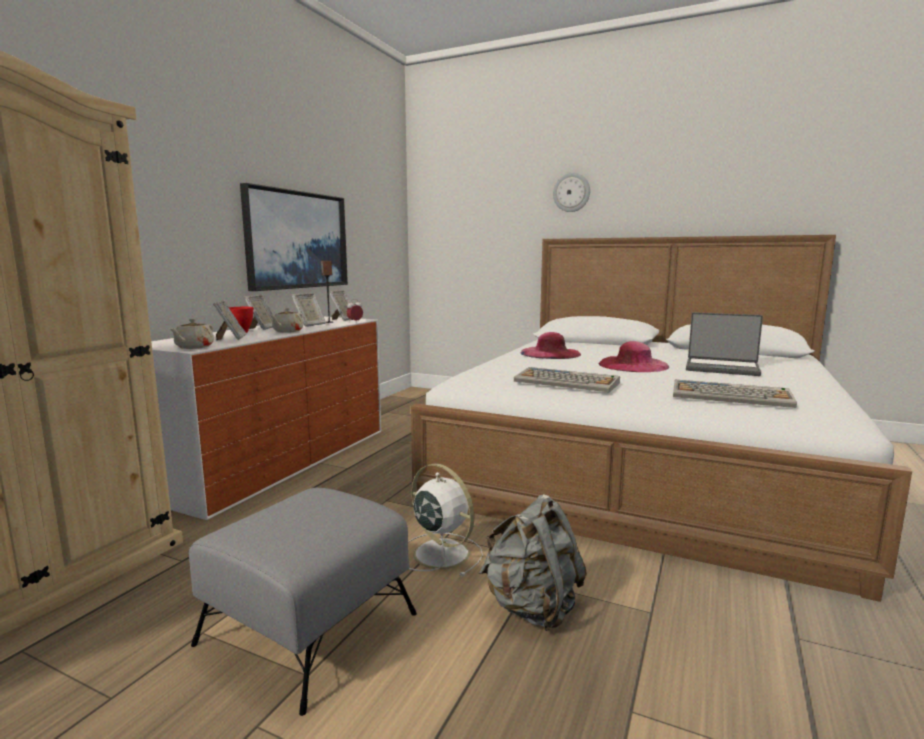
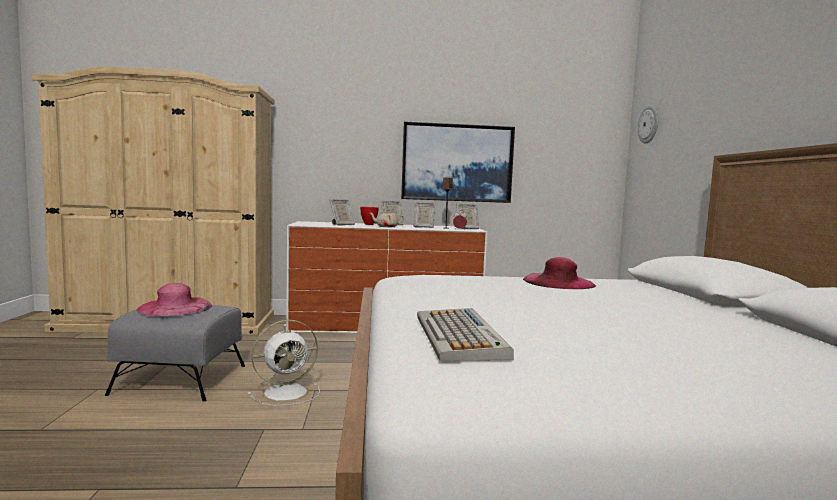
camera: 60 degrees right, 5 degrees down
beige teapot [170,319,214,349] -> none
white fan [408,463,483,577] -> white fan turned 45 degrees clockwise [248,320,320,406]
grey backpack [479,494,587,631] -> none
keyboard [514,367,620,392] -> none
wall clock [553,173,590,212] -> wall clock moved to [638,105,658,143]
pink hat [598,341,669,372] -> pink hat moved to [137,283,212,316]
laptop [686,312,763,376] -> none

